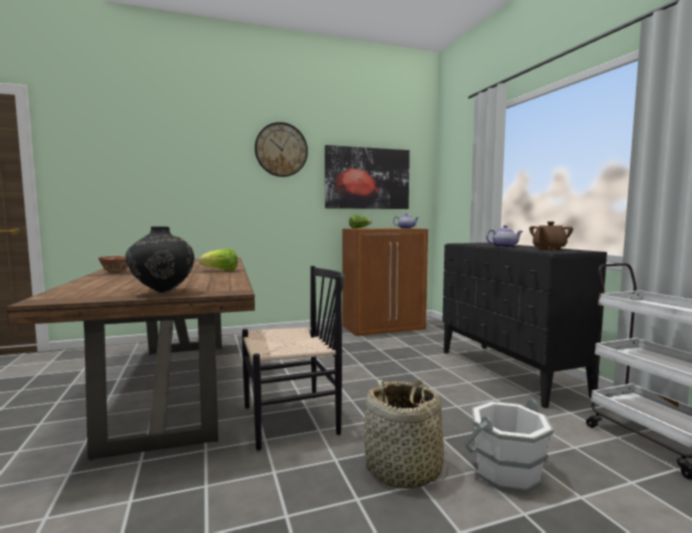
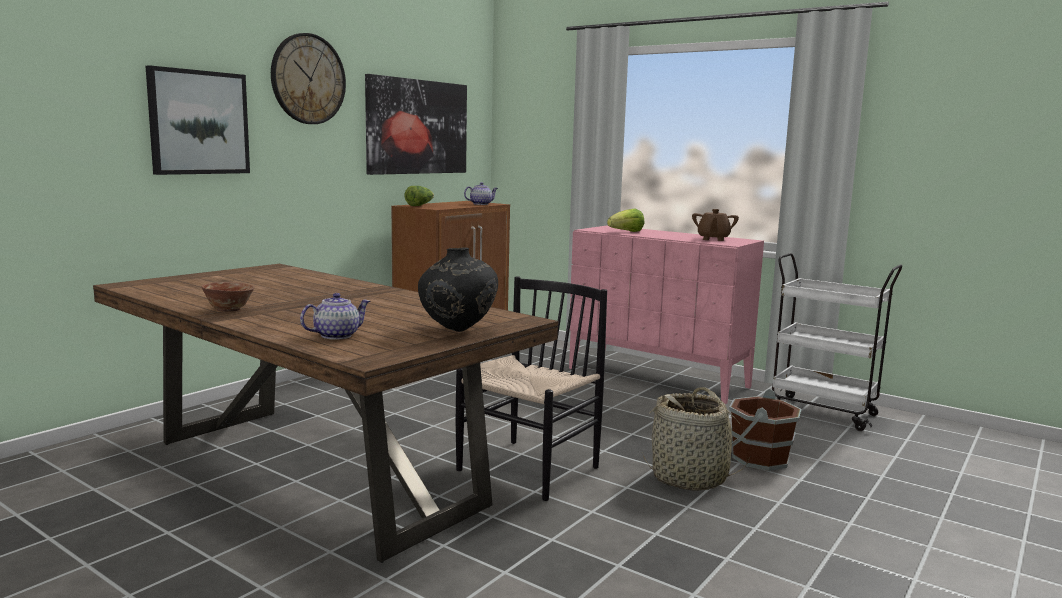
camera: 35 degrees left, 5 degrees up
lettuce [199,249,238,271] -> lettuce moved to [607,208,644,232]
black dresser [442,243,607,408] -> pink dresser [569,225,764,404]
white bucket [463,399,554,494] -> brown bucket [729,389,801,471]
teapot [486,225,523,248] -> teapot moved to [300,293,370,340]
none -> picture [146,65,250,175]

